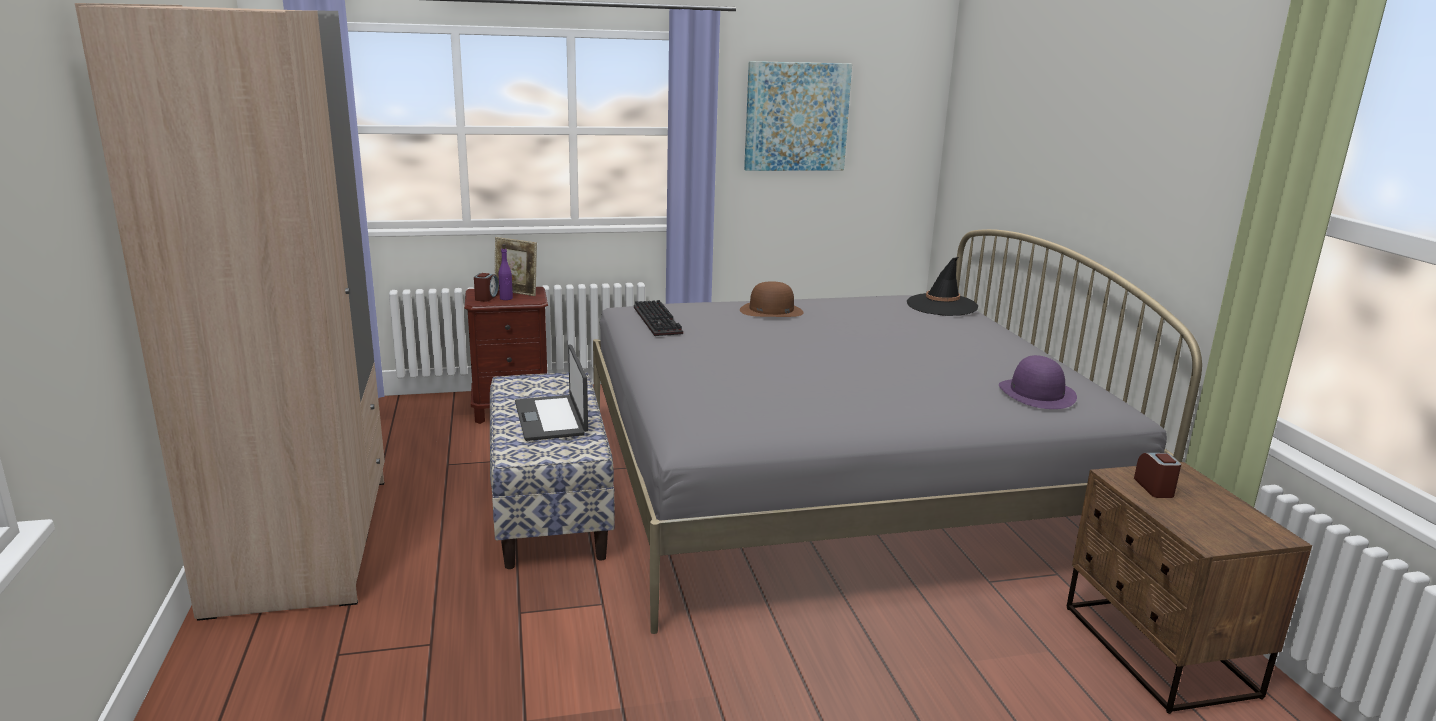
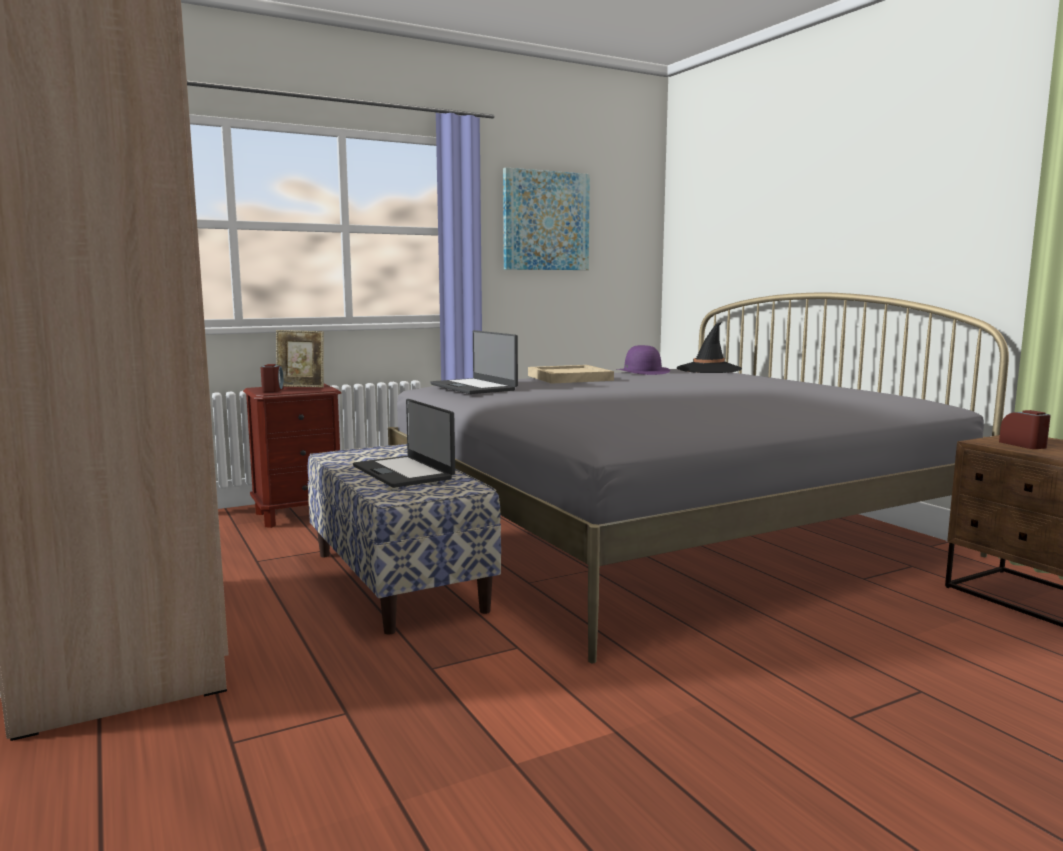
camera: 15 degrees left, 10 degrees down
purple bottle [499,244,513,300] -> none
keyboard [634,300,683,336] -> laptop [430,330,518,394]
brown hat [740,281,803,317] -> beige tray [528,365,614,384]
purple hat [999,355,1077,409] -> purple hat moved to [618,345,670,375]

